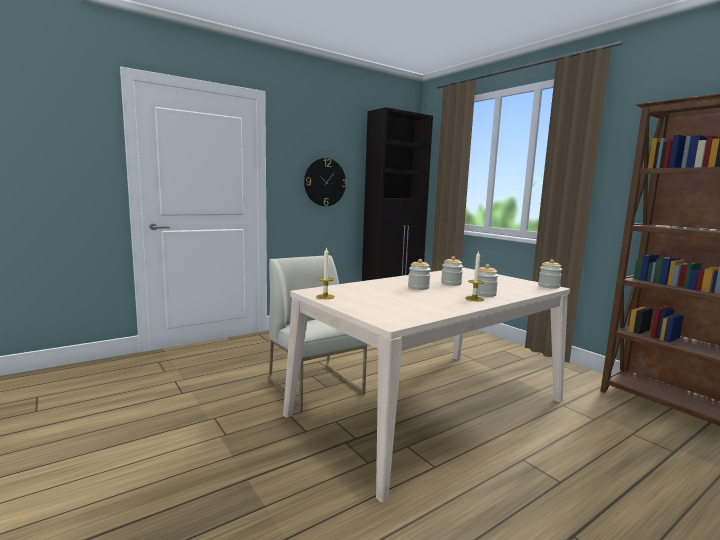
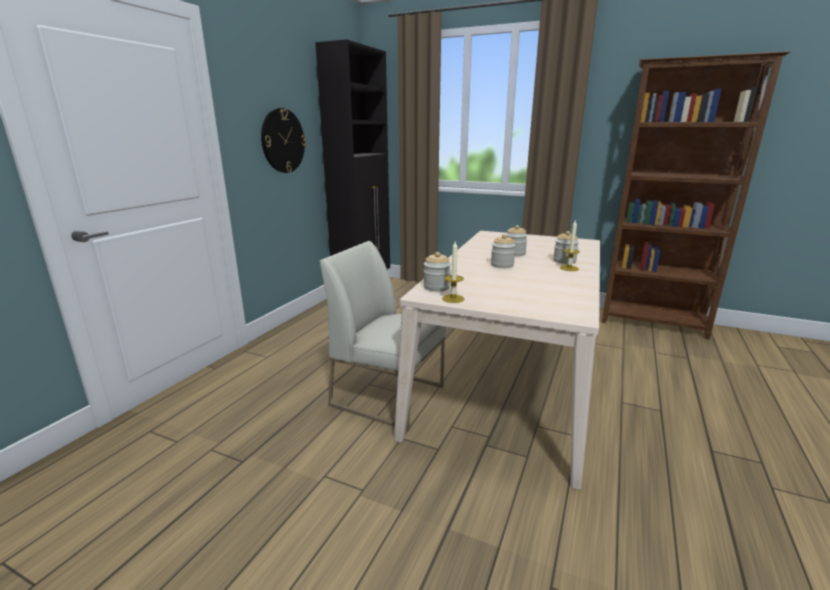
camera: 30 degrees left, 10 degrees up
jar [538,259,562,289] -> jar moved to [424,252,451,291]

